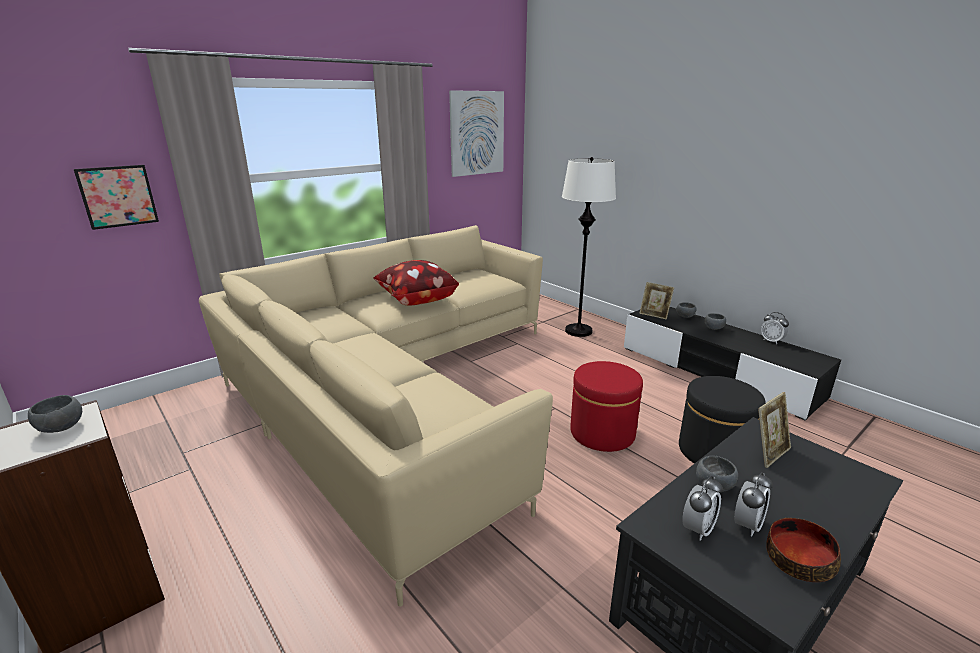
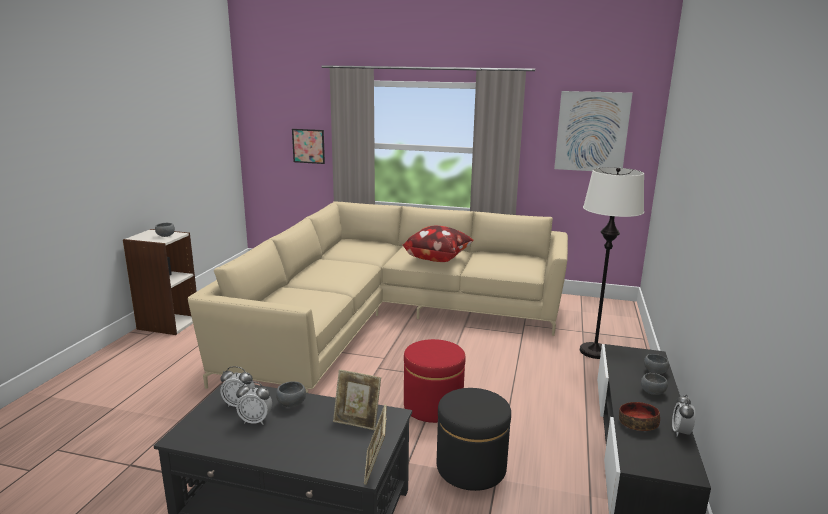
camera: 55 degrees right, 5 degrees down
picture frame [639,282,674,320] -> picture frame moved to [364,405,387,485]
bowl [766,518,841,582] -> bowl moved to [619,402,660,431]

